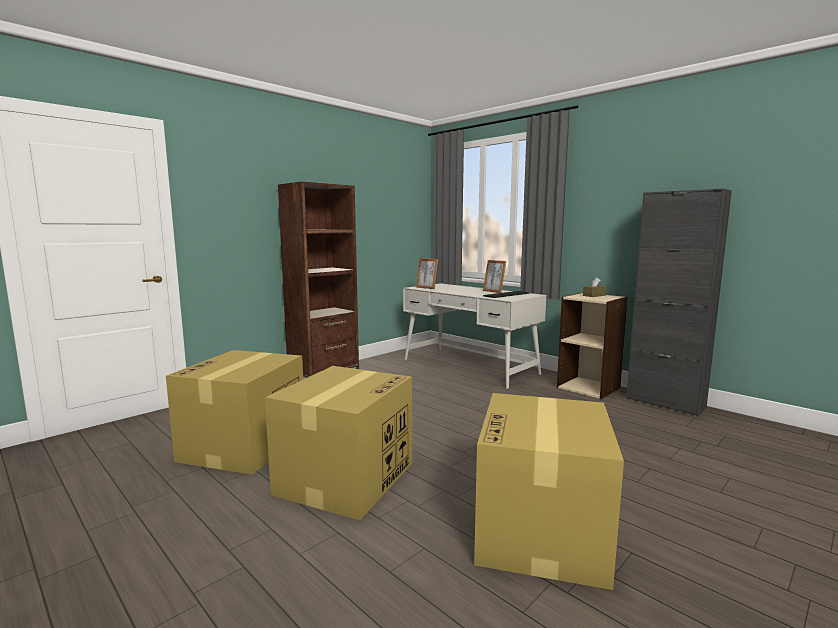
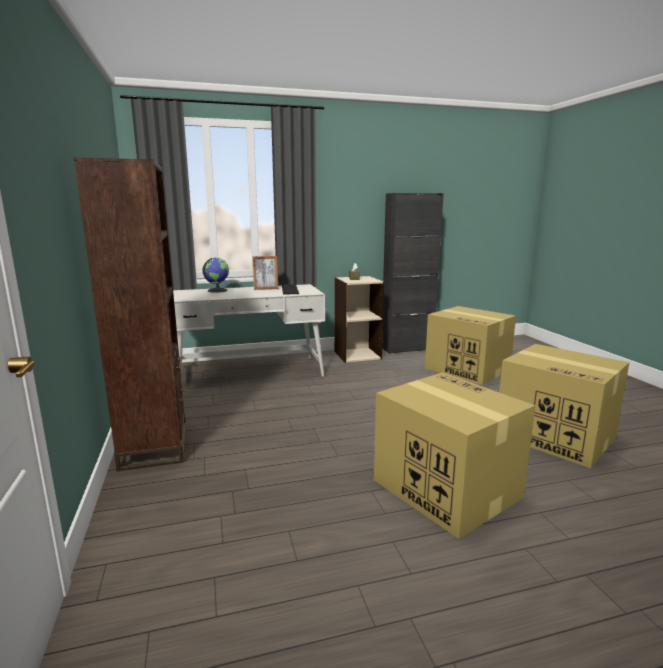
camera: 60 degrees left, 5 degrees up
cardboard box [166,350,303,475] -> cardboard box moved to [425,306,516,385]
picture frame [416,258,438,289] -> none
none -> globe [202,258,229,293]

